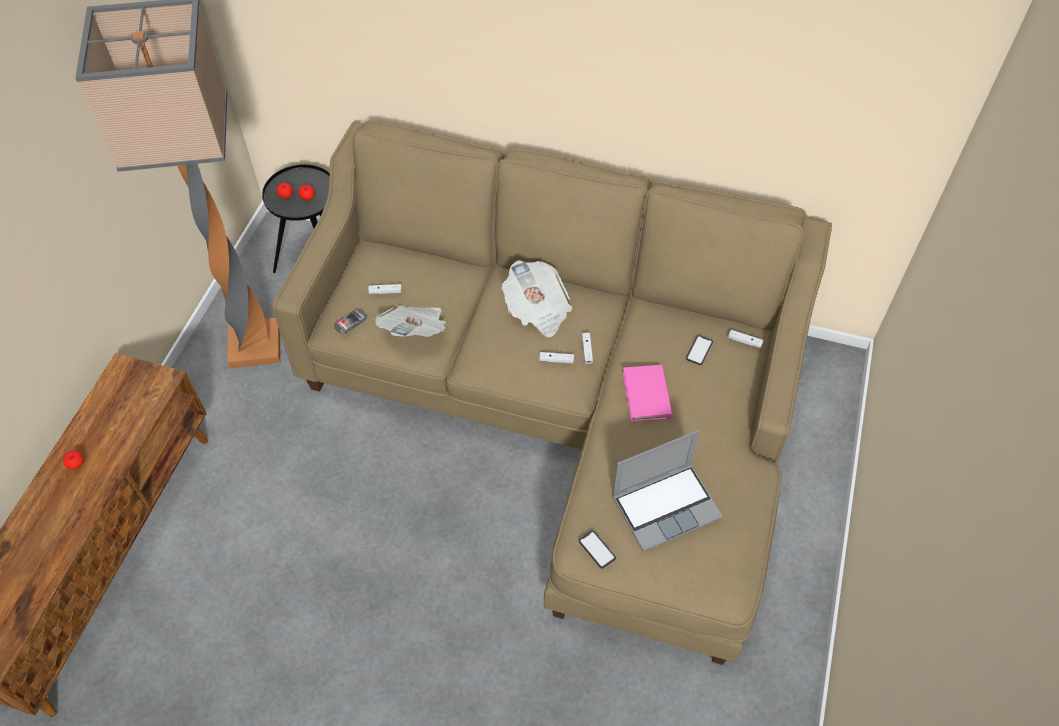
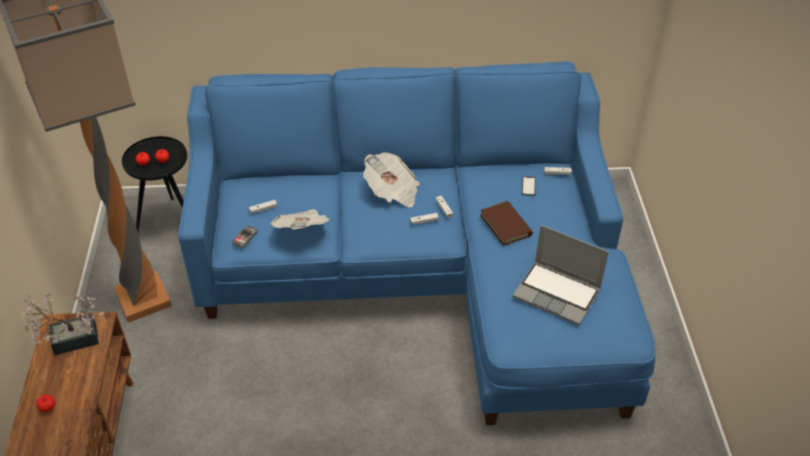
camera: 20 degrees left, 10 degrees down
beige sofa [272,120,832,665] -> blue sofa [178,61,656,425]
phone [579,531,616,568] -> none
laptop [612,430,723,552] -> laptop turned 75 degrees clockwise [513,225,609,325]
pink book [623,365,673,422] -> brown book [480,201,533,246]
none -> potted plant [22,293,103,355]

